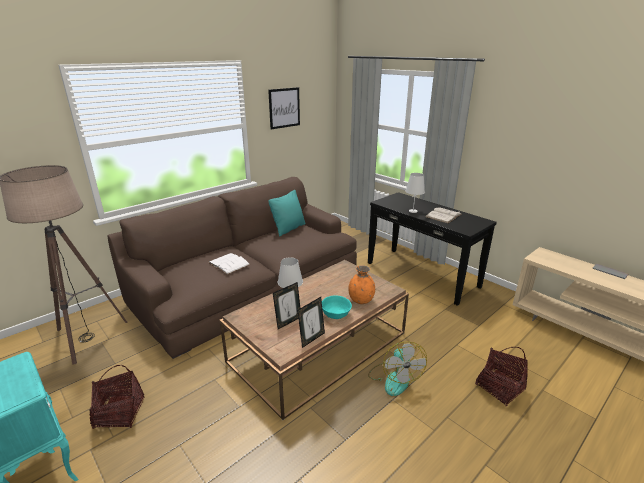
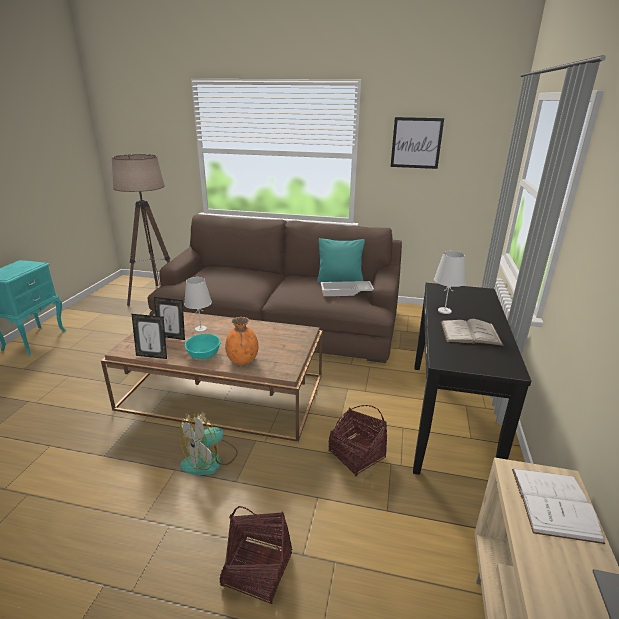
camera: 55 degrees right, 0 degrees up
basket [89,365,145,428] -> basket moved to [328,405,387,477]
white book [208,253,250,275] -> white book moved to [512,469,605,544]
none -> white tray [321,281,374,296]

